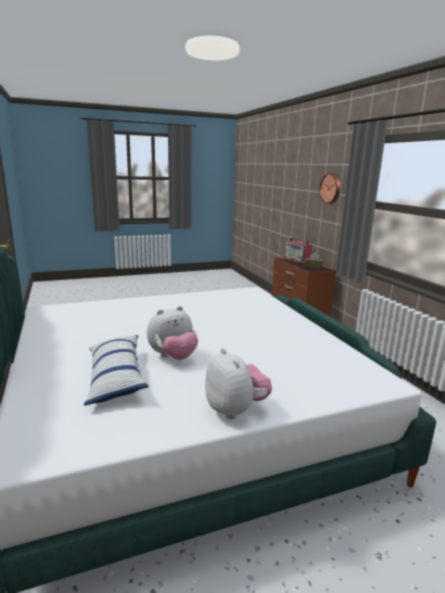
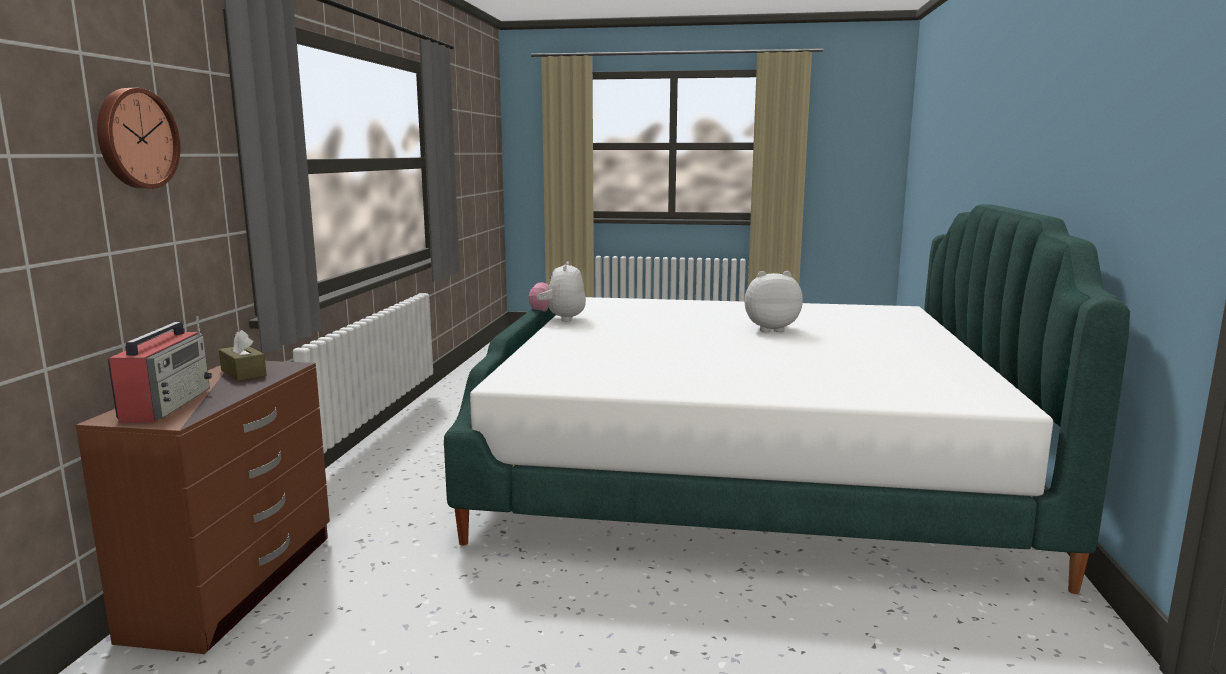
camera: 150 degrees left, 5 degrees down
pillow [84,335,149,406] -> none
plush toy [205,348,272,419] -> plush toy moved to [529,261,586,322]

